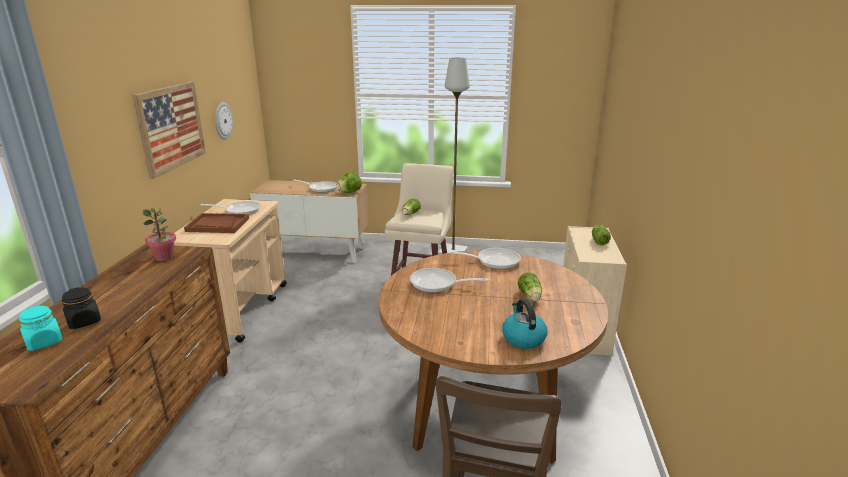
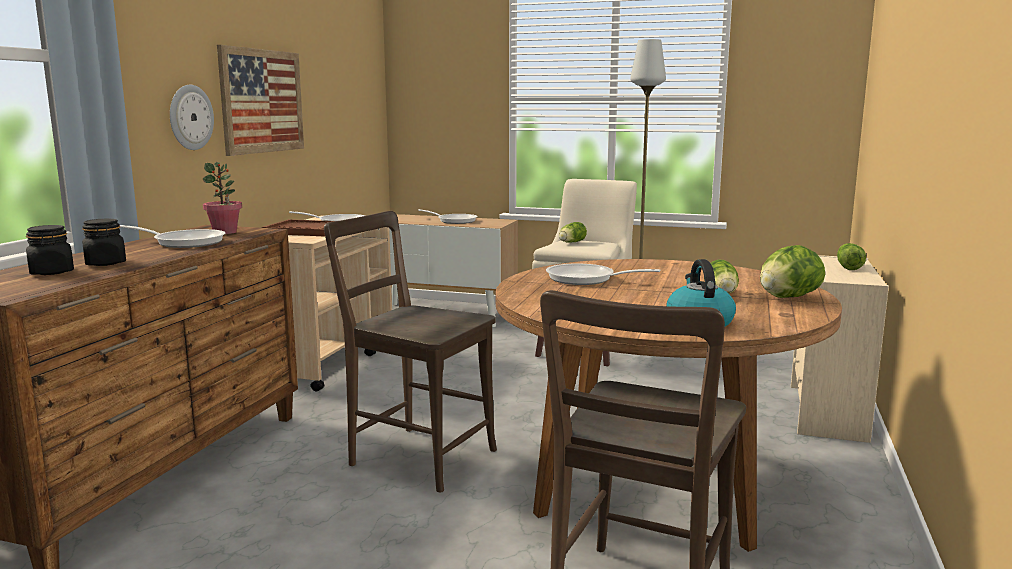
camera: 10 degrees right, 10 degrees down
turquoise jar [19,305,63,351] -> black jar [26,225,74,275]
wall clock [215,102,233,140] -> wall clock moved to [170,85,214,150]
lettuce [336,172,362,193] -> lettuce moved to [760,245,825,298]
frying pan [448,248,521,269] -> frying pan moved to [120,225,225,248]
none -> brown chair [324,211,497,493]

